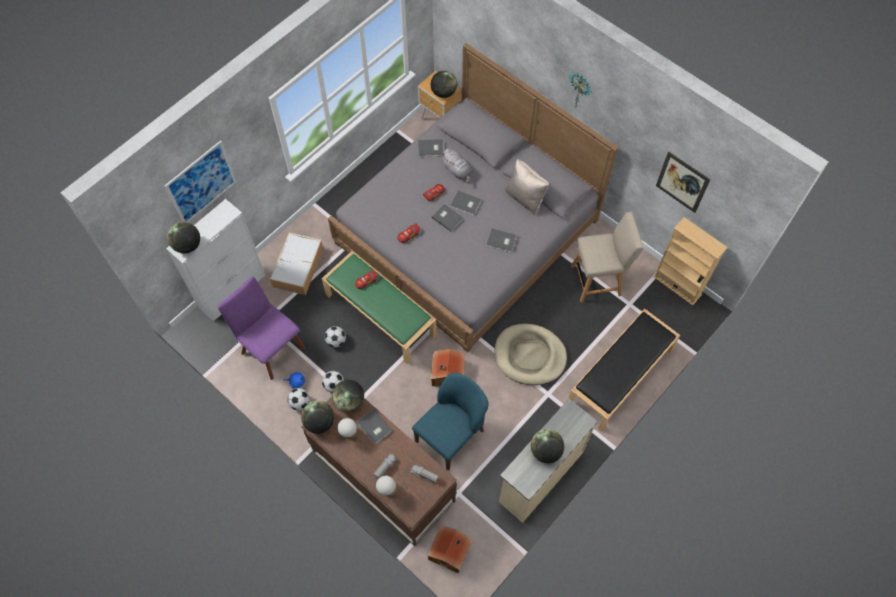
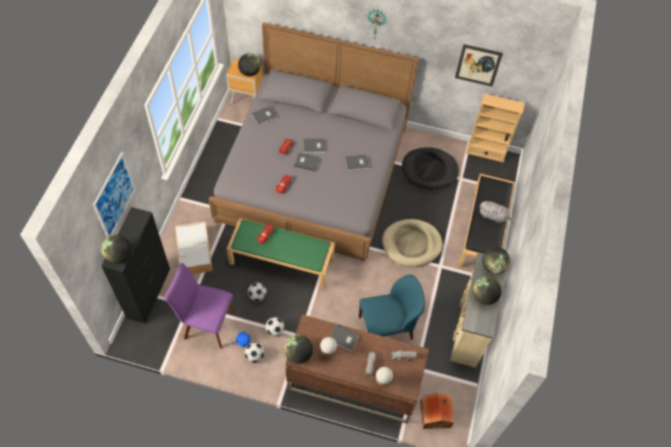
camera: 30 degrees left, 5 degrees down
white cabinet [166,199,265,322] -> black cabinet [101,207,170,324]
globe [332,380,364,412] -> globe moved to [482,247,510,275]
blue chair [412,372,489,471] -> blue chair turned 60 degrees clockwise [359,275,425,340]
toy house [431,349,465,387] -> none
grey plush toy [441,148,471,184] -> grey plush toy moved to [480,201,513,224]
beige pillow [505,159,549,216] -> none
beige chair [571,212,644,303] -> black dog bed [402,147,459,190]

